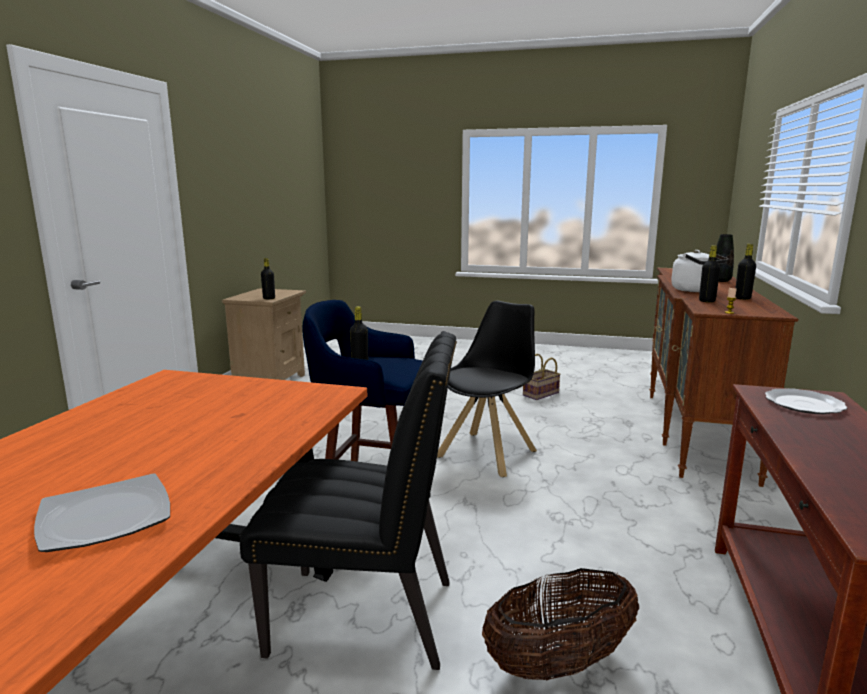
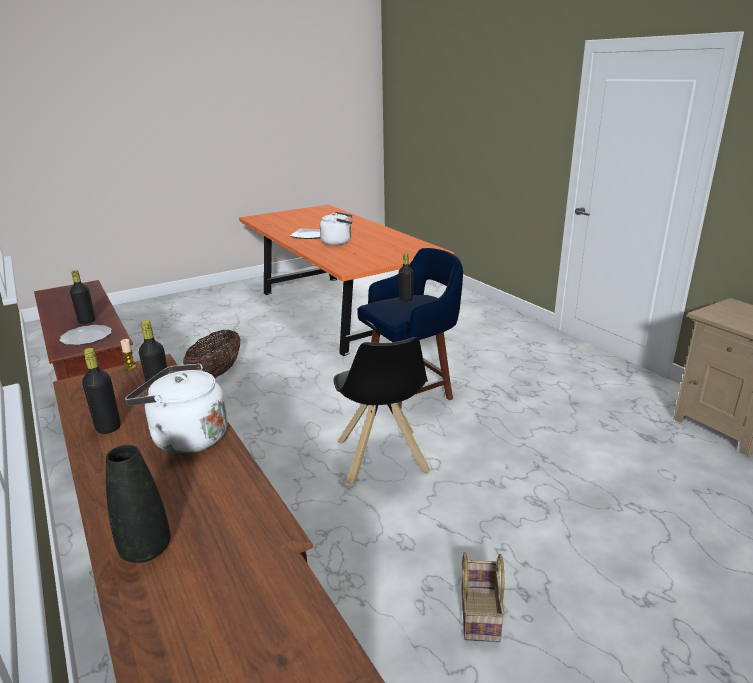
camera: 135 degrees right, 10 degrees up
black chair [240,331,457,670] -> none
black bottle [261,258,275,299] -> black bottle moved to [70,270,95,324]
none -> white kettle [320,212,353,245]

